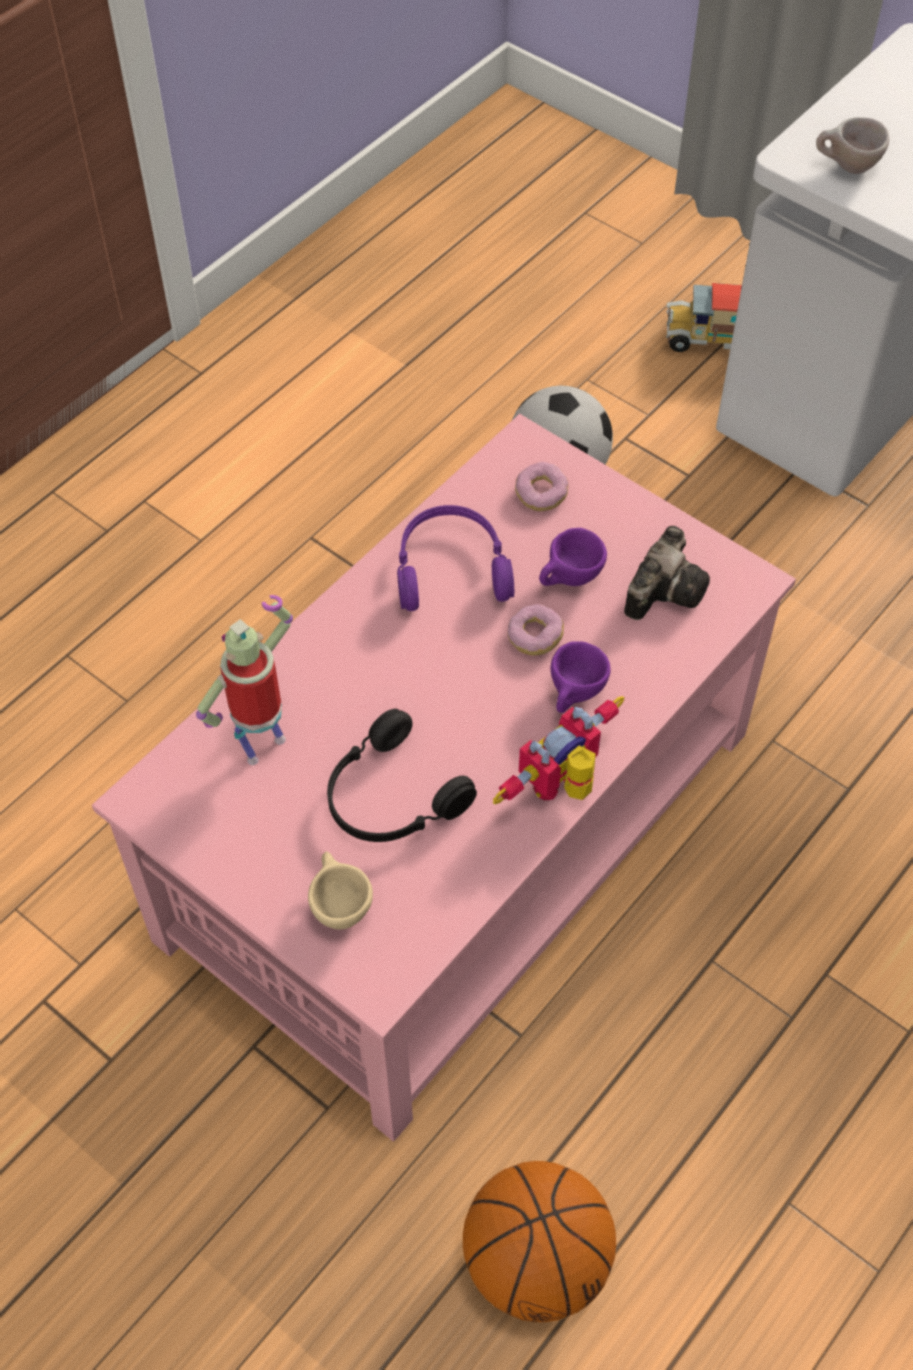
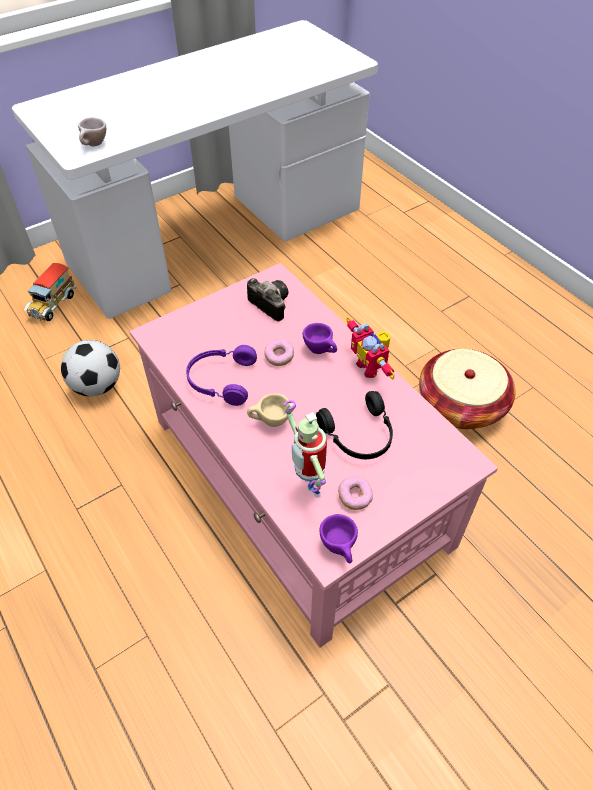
camera: 75 degrees left, 5 degrees down
beige cup [308,852,373,930] -> beige cup moved to [247,393,289,427]
basketball [463,1161,616,1322] -> none
donut [515,462,568,511] -> donut moved to [338,476,373,510]
purple cup [539,528,607,586] -> purple cup moved to [319,514,358,563]
none -> basket [419,349,516,429]

